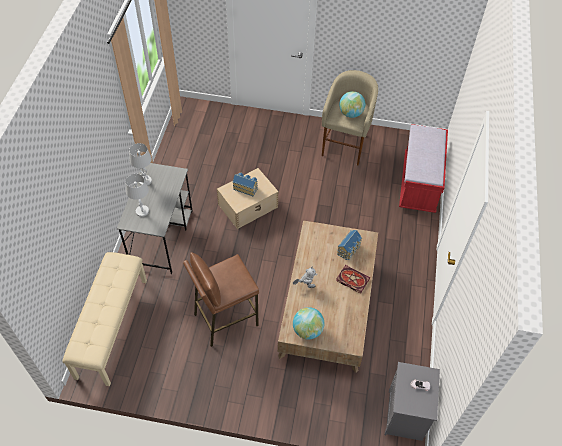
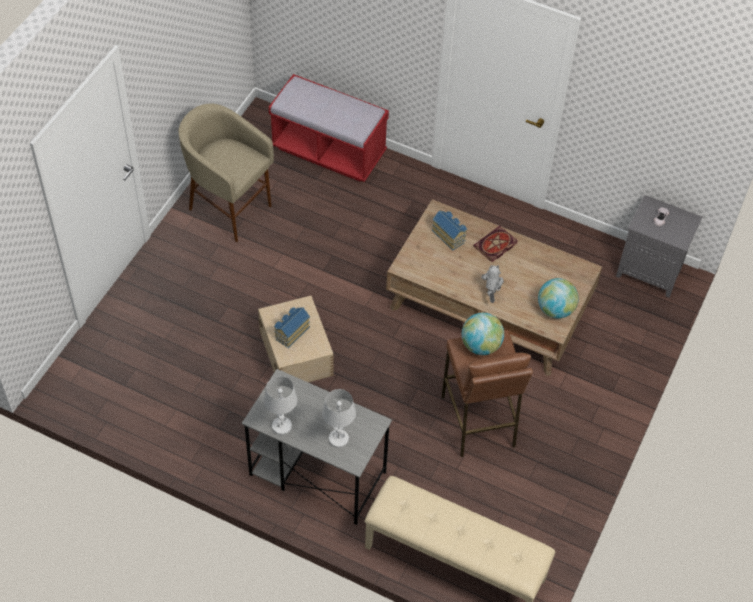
camera: 75 degrees left, 0 degrees up
globe [339,91,365,118] -> globe moved to [462,313,504,355]

